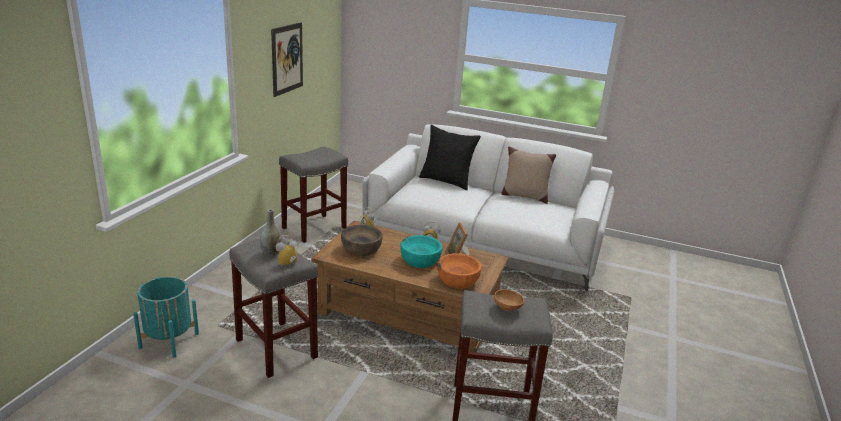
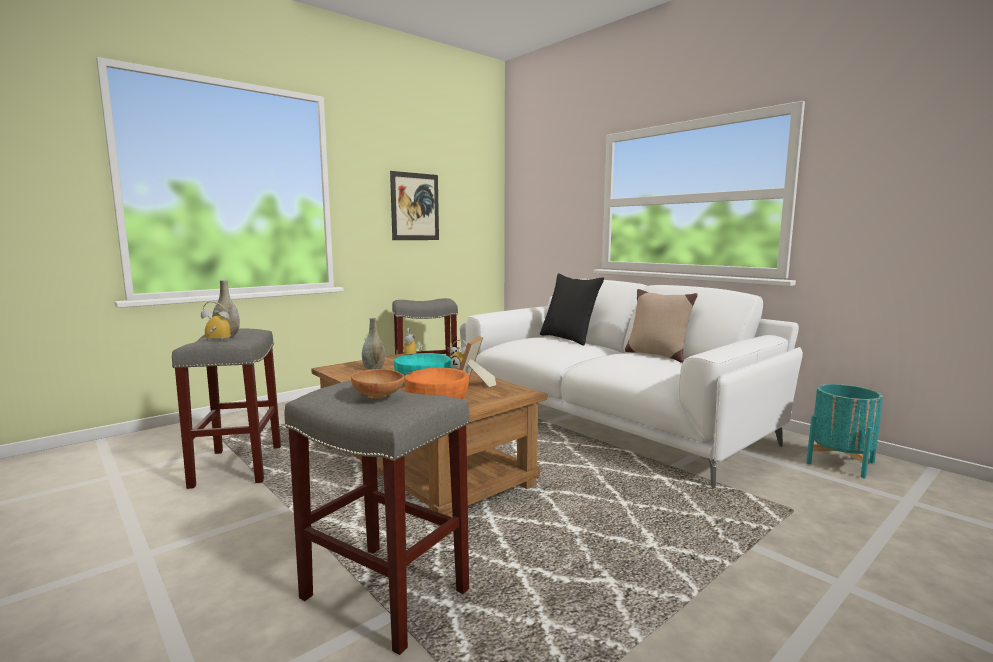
camera: 30 degrees right, 15 degrees down
turquoise planter [133,276,199,358] -> turquoise planter moved to [806,384,883,478]
brown bowl [341,225,383,257] -> grey vase [362,318,385,370]

